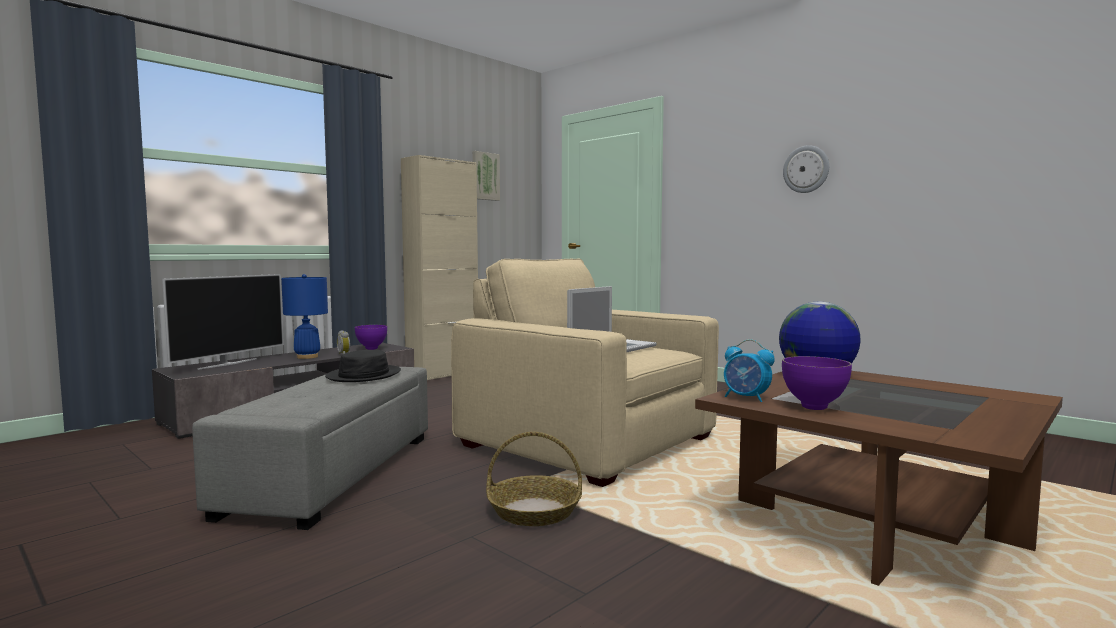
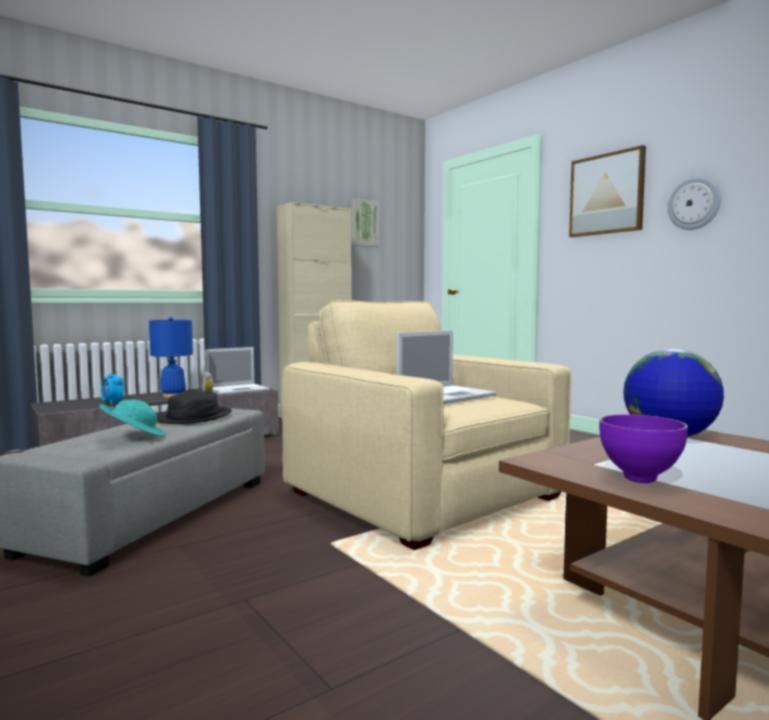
camera: 10 degrees right, 0 degrees up
television [162,274,284,370] -> none
purple bowl [355,325,387,350] -> laptop [205,347,270,395]
basket [486,432,582,526] -> none
alarm clock [724,339,775,402] -> alarm clock moved to [101,370,124,405]
none -> turquoise hat [99,399,166,436]
none -> picture [569,145,646,237]

